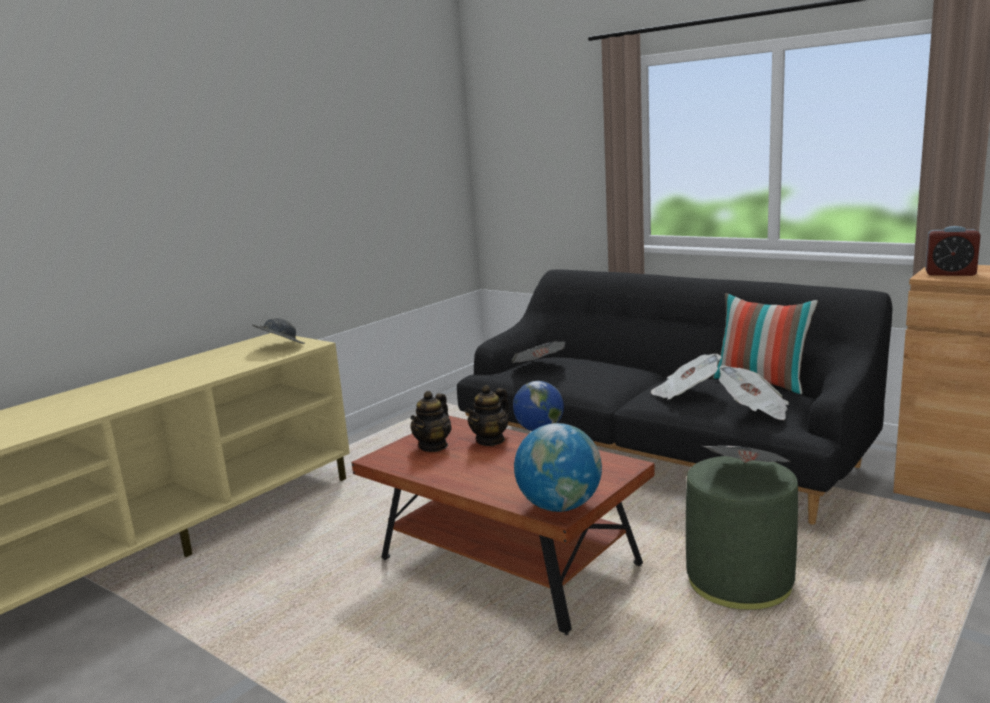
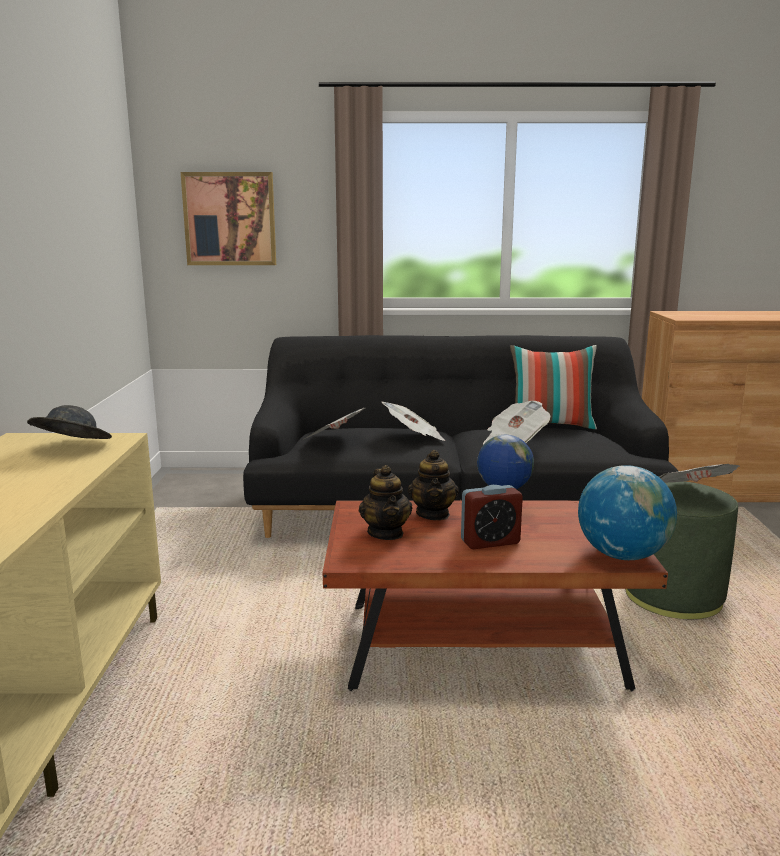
camera: 40 degrees left, 0 degrees up
newspaper [719,365,789,420] -> newspaper moved to [382,402,445,441]
alarm clock [925,226,981,276] -> alarm clock moved to [461,485,523,549]
none -> picture [181,172,276,265]

